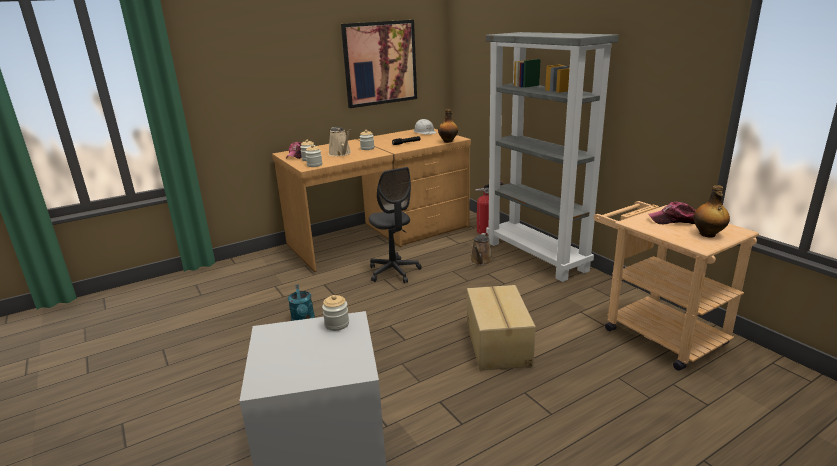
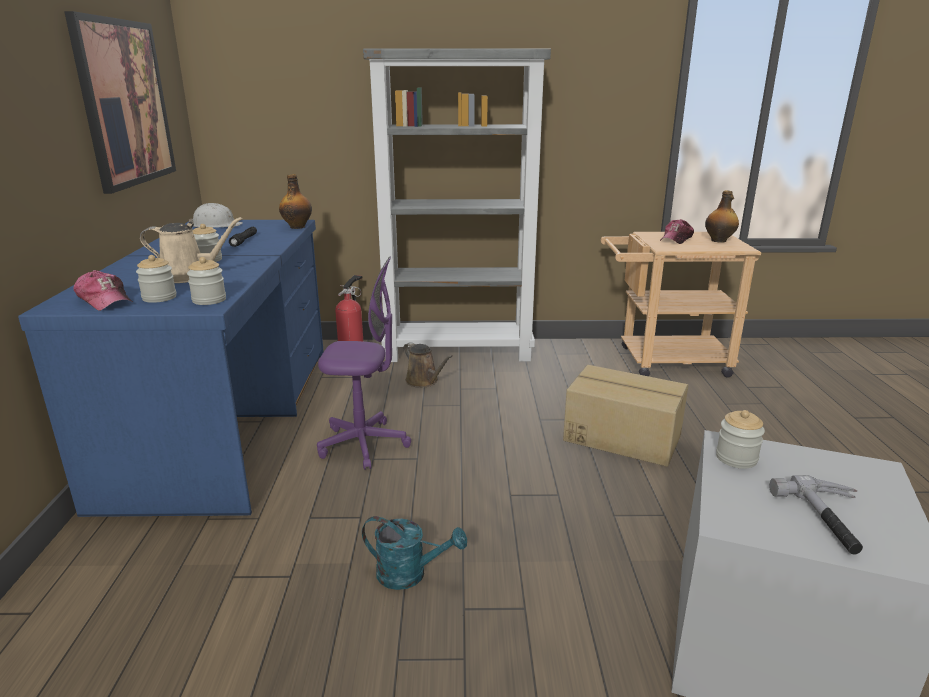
camera: 60 degrees left, 0 degrees up
brown desk [272,129,471,272] -> blue desk [18,220,324,517]
grey office chair [369,167,422,283] -> purple office chair [317,256,411,470]
none -> hammer [770,475,863,555]

